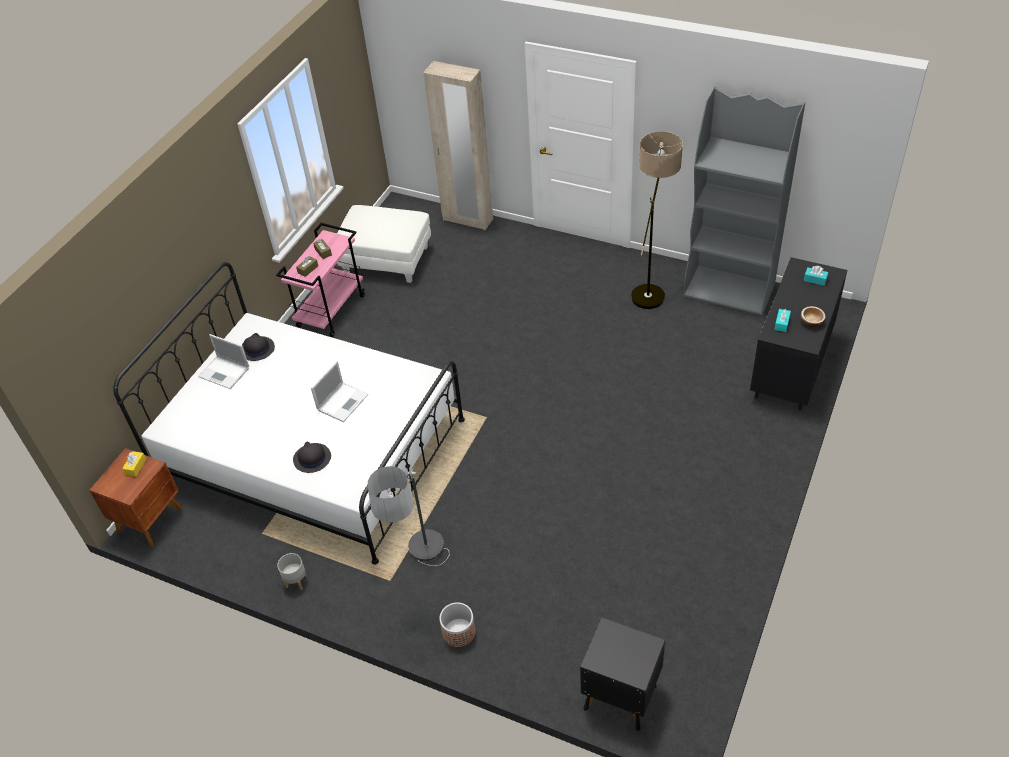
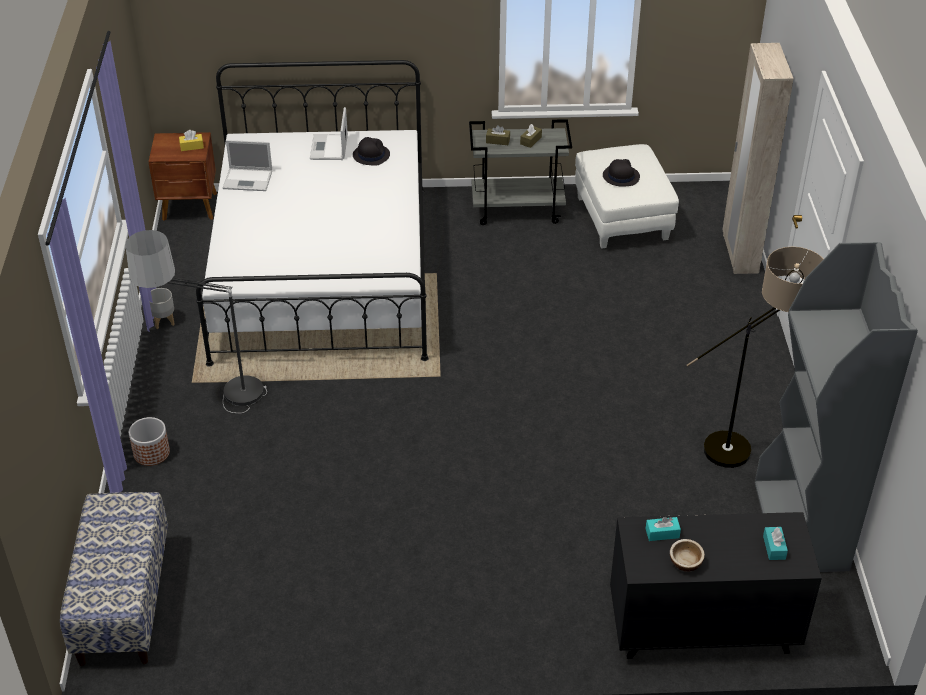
camera: 60 degrees right, 5 degrees down
pink cart [276,223,365,337] -> grey cart [469,119,572,225]
black hat [293,442,331,473] -> black hat moved to [603,159,640,187]
laptop [311,361,368,422] -> laptop moved to [223,140,272,191]
black nightstand [580,617,665,731] -> bench [60,492,168,666]

